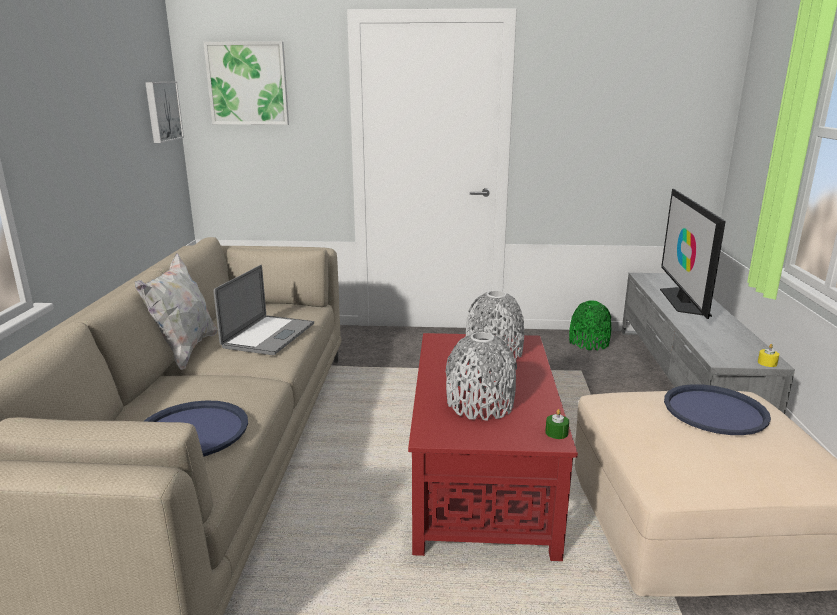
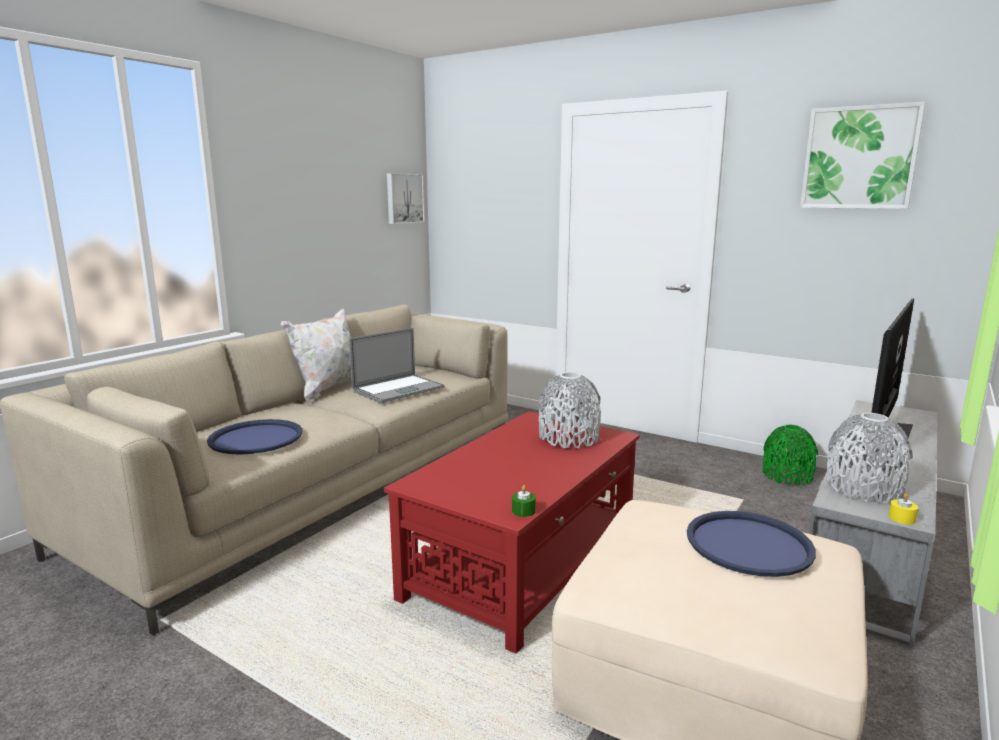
camera: 30 degrees right, 5 degrees down
picture [203,41,289,125] -> picture moved to [800,102,925,209]
grey vase [446,332,517,421] -> grey vase moved to [826,413,913,503]

